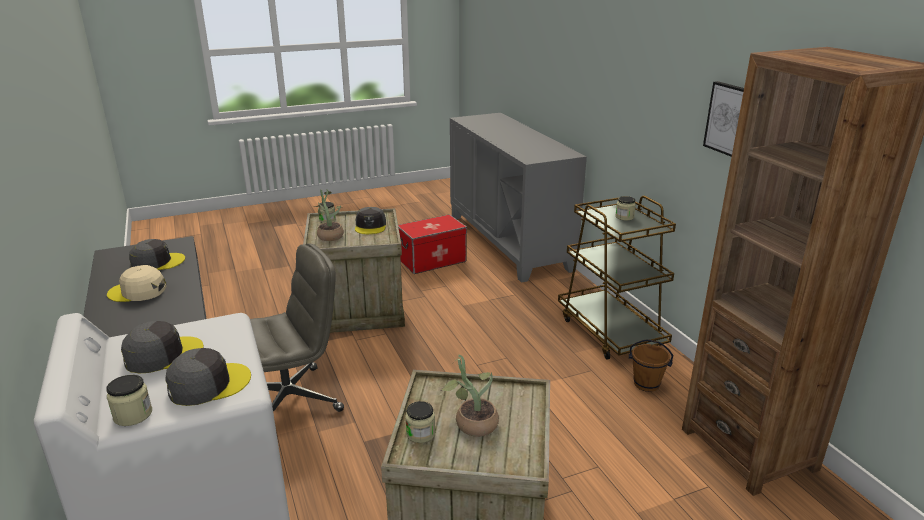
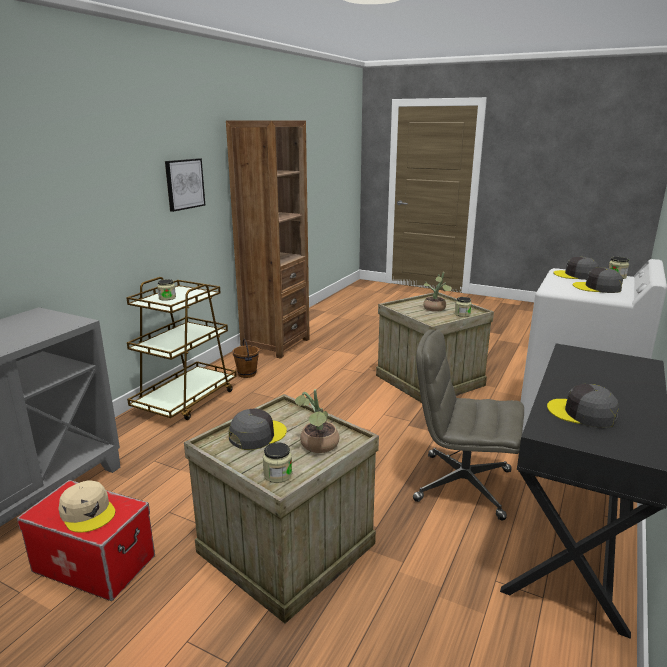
camera: 130 degrees left, 5 degrees down
beige cap [107,265,166,302] -> beige cap moved to [58,480,115,533]

